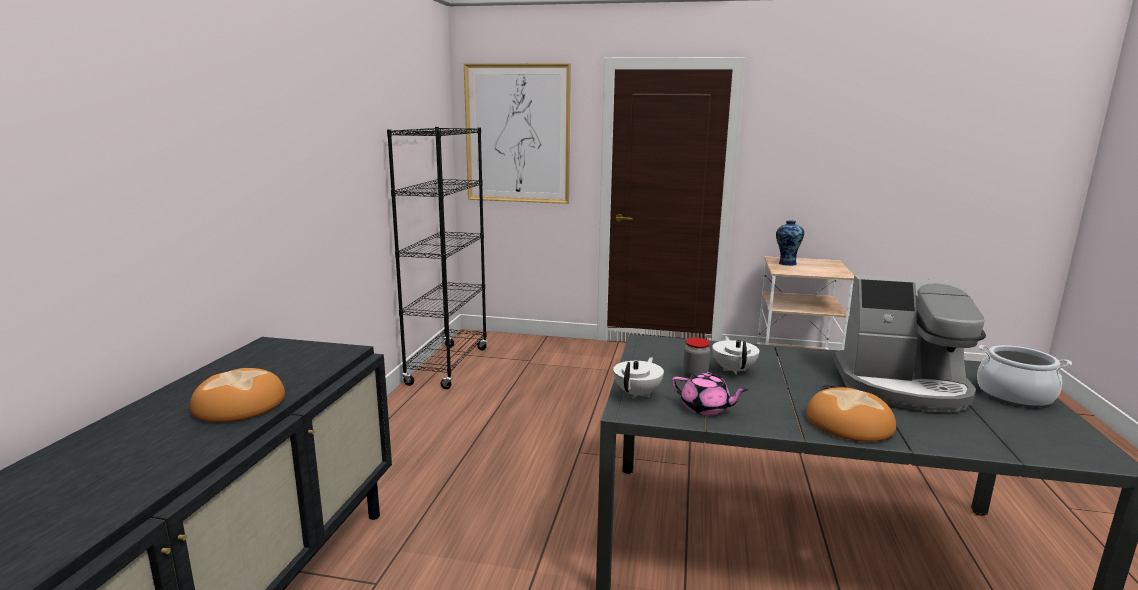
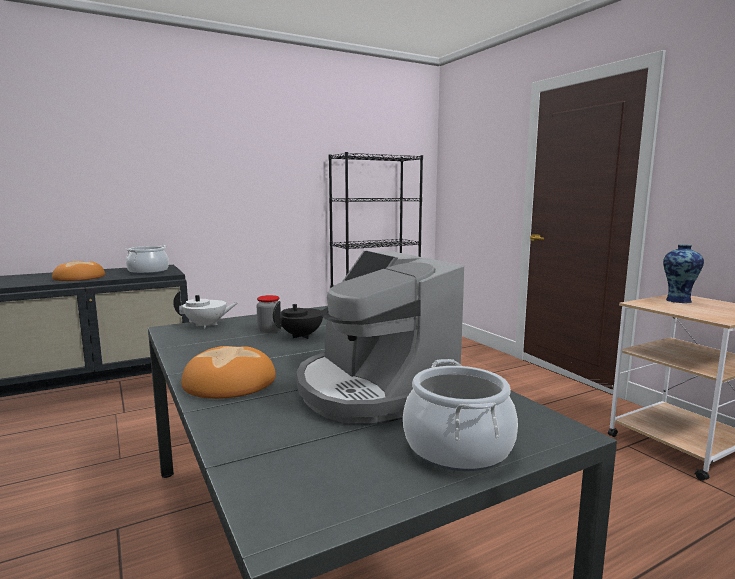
camera: 50 degrees right, 5 degrees down
picture [464,63,571,204] -> none
pink teapot [672,372,748,415] -> none
white teapot [712,336,760,375] -> black teapot [273,301,323,339]
none -> cooking pot [125,245,169,275]

